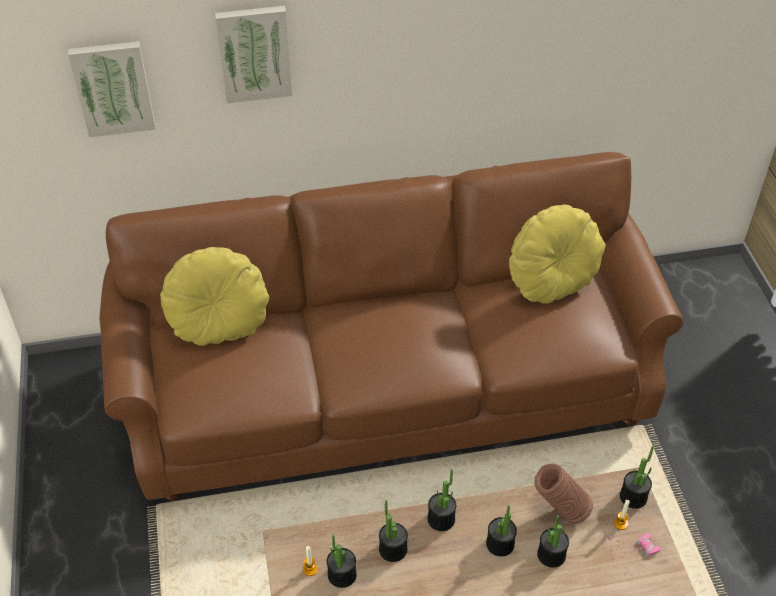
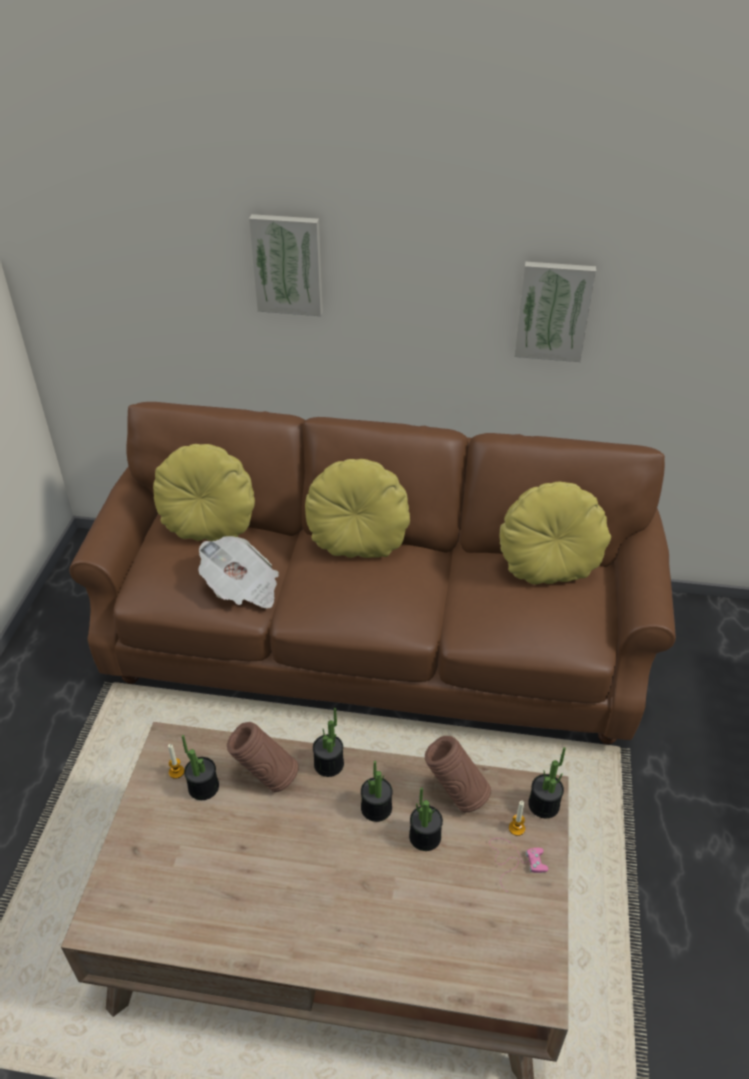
camera: 20 degrees right, 5 degrees down
picture [68,41,156,137] -> picture moved to [515,261,596,362]
potted plant [379,500,408,562] -> brown vase [227,722,299,792]
none -> newspaper [198,536,279,609]
none -> yellow pillow [305,459,410,558]

